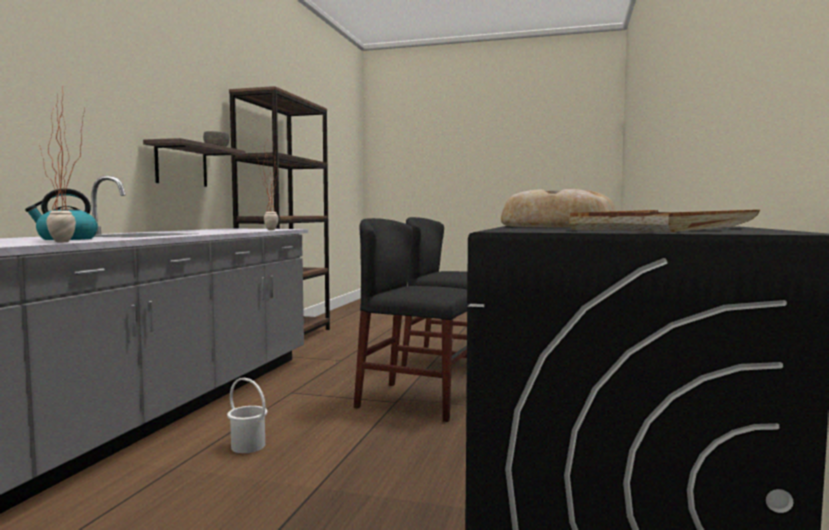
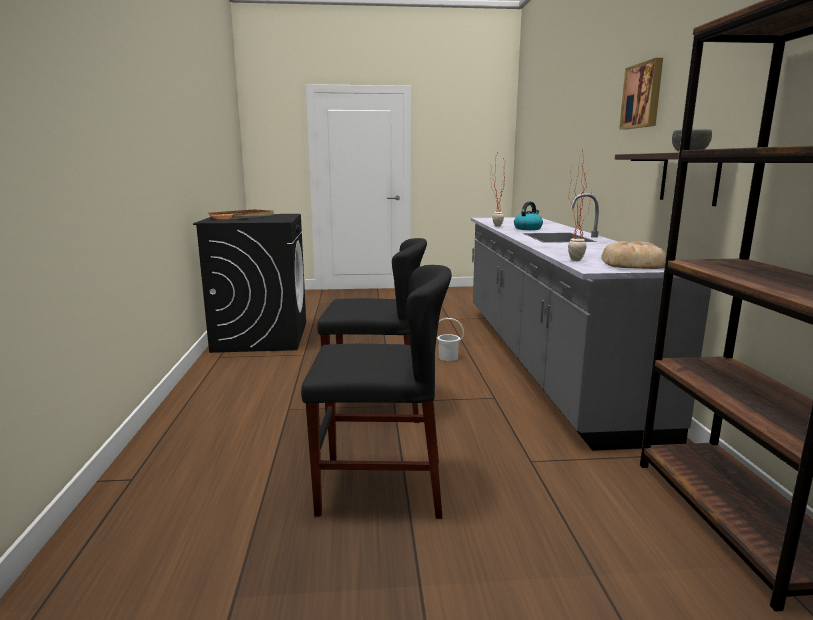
camera: 160 degrees right, 10 degrees up
bread [501,189,616,228] -> bread moved to [601,241,666,269]
none -> picture [619,58,663,130]

